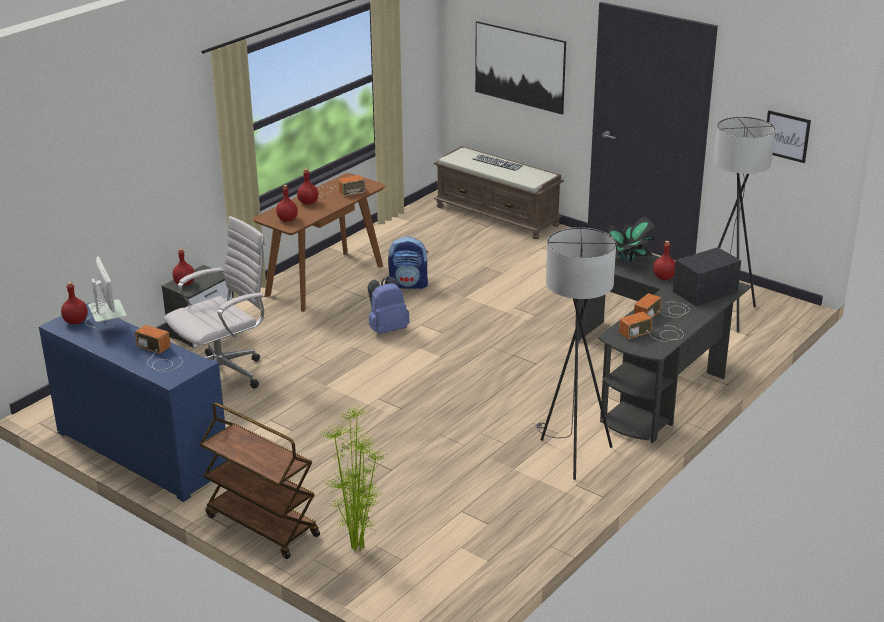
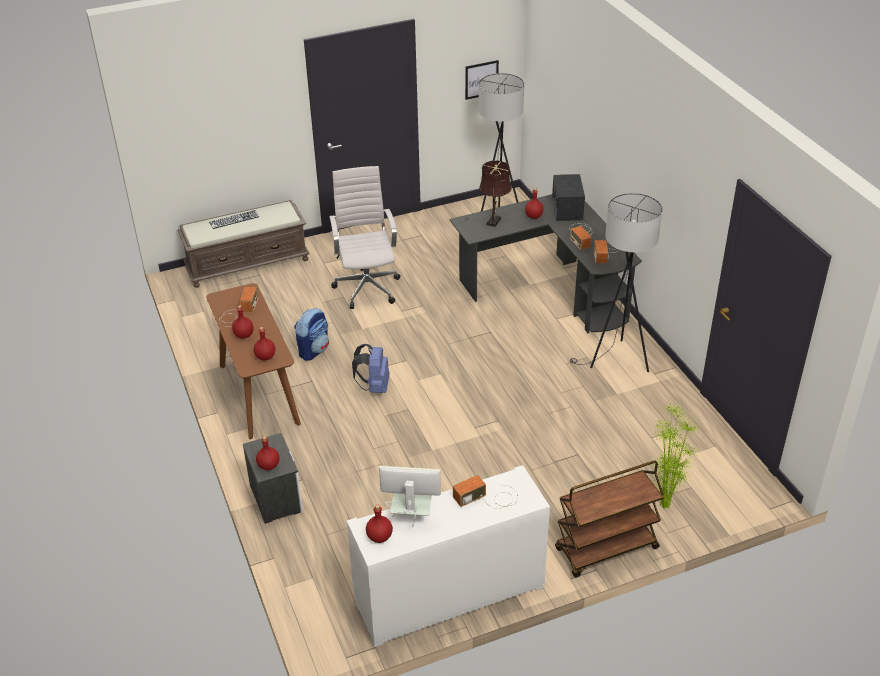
camera: 60 degrees left, 10 degrees up
blue cabinet [39,303,227,502] -> white cabinet [347,465,550,647]
white office chair [164,216,266,389] -> white office chair moved to [329,166,400,309]
picture [475,21,566,114] -> none
potted plant [608,216,656,262] -> brown table lamp [479,160,512,227]

